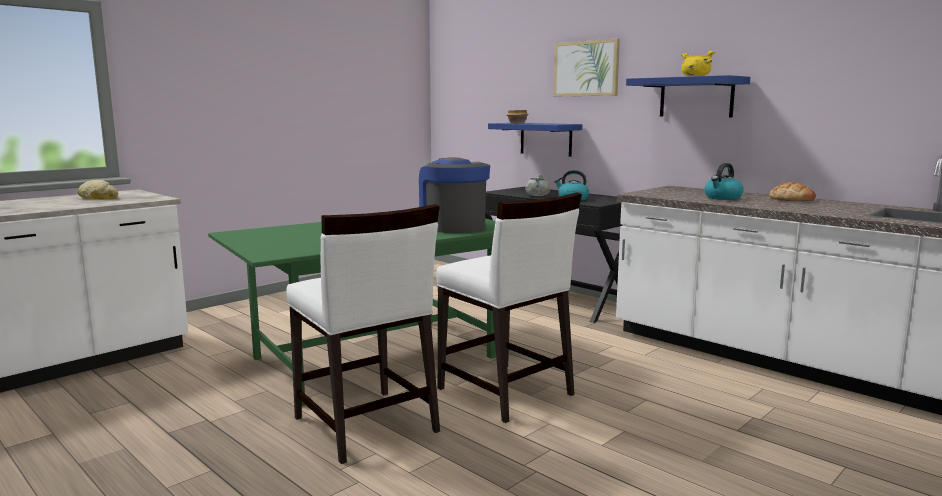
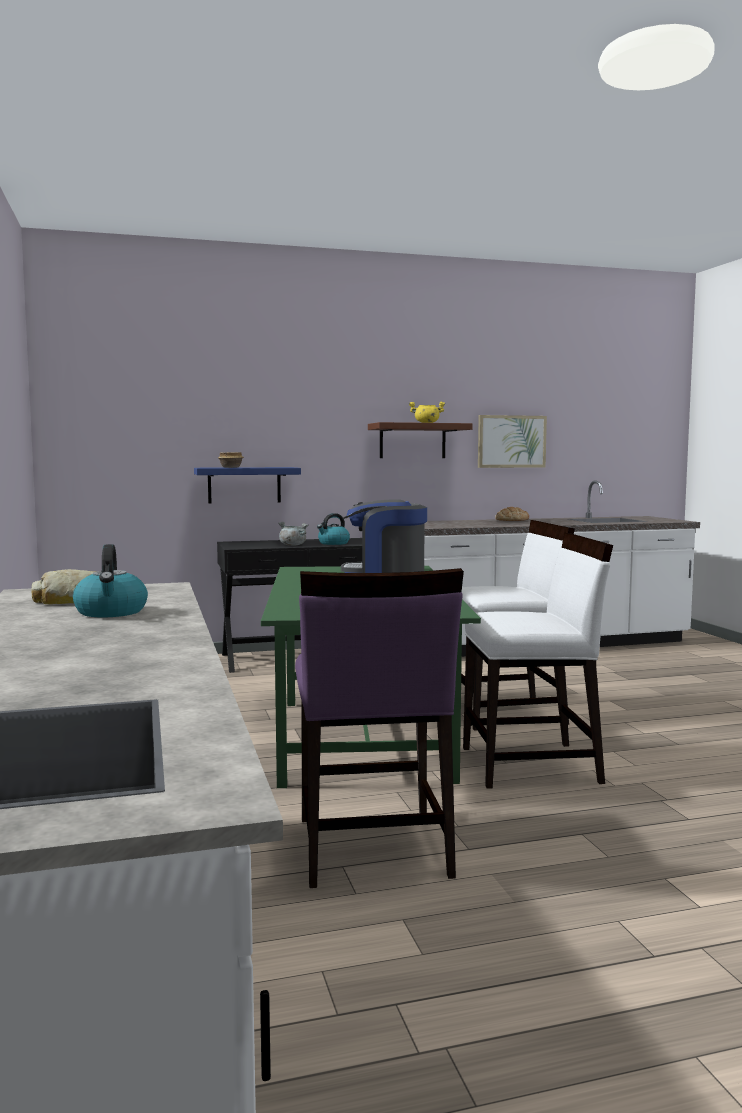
camera: 60 degrees left, 5 degrees down
picture [554,38,620,96] -> picture moved to [478,415,547,468]
blue shelf [626,75,750,117] -> brown shelf [368,422,473,458]
kettle [704,163,744,200] -> kettle moved to [73,544,148,618]
none -> purple chair [295,568,464,888]

